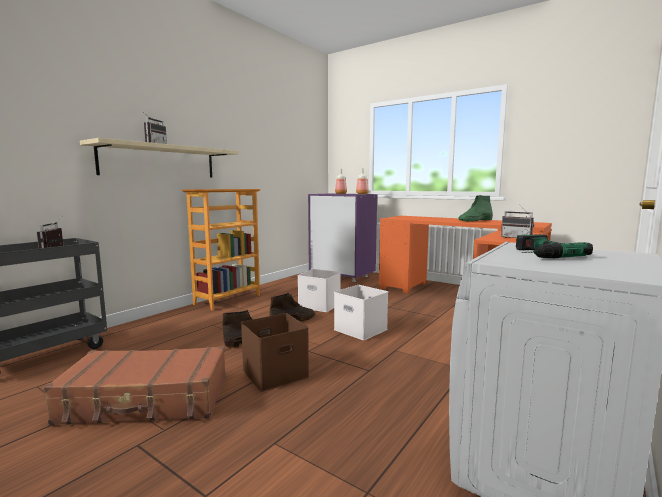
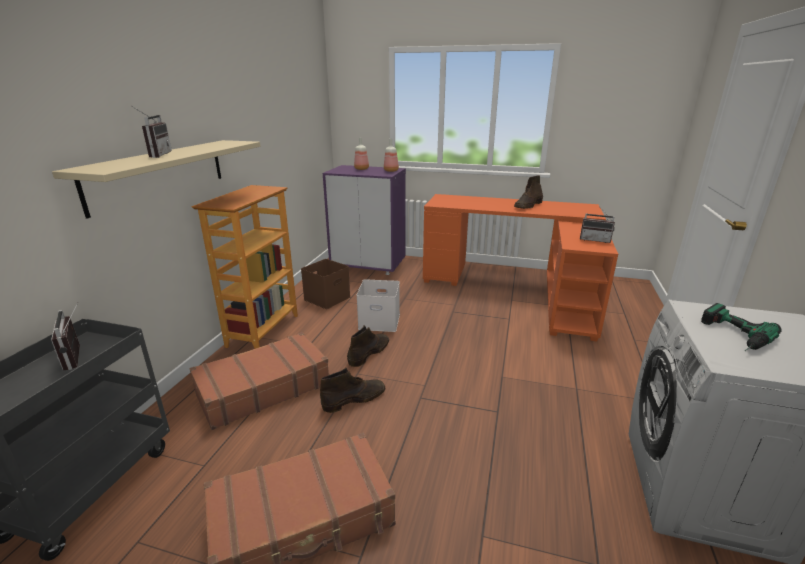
camera: 20 degrees left, 15 degrees up
brown storage box [241,313,309,391] -> brown storage box moved to [301,259,350,309]
white storage box [334,285,388,340] -> none
green boot [458,195,493,221] -> brown boot [514,175,543,209]
none -> brown suitcase [190,332,329,430]

